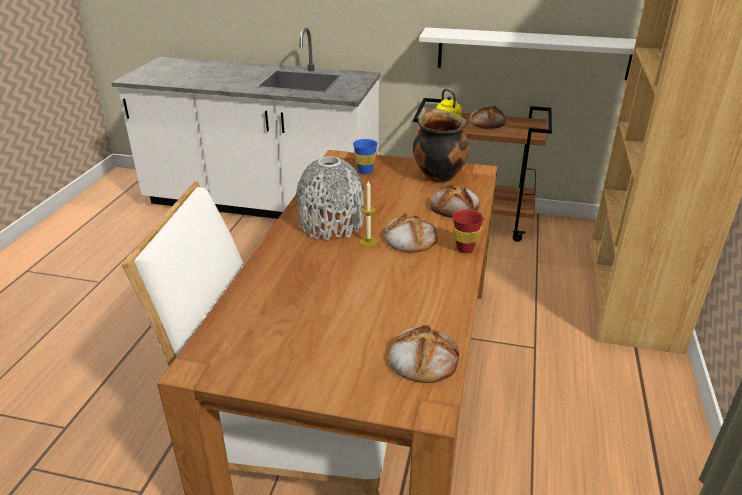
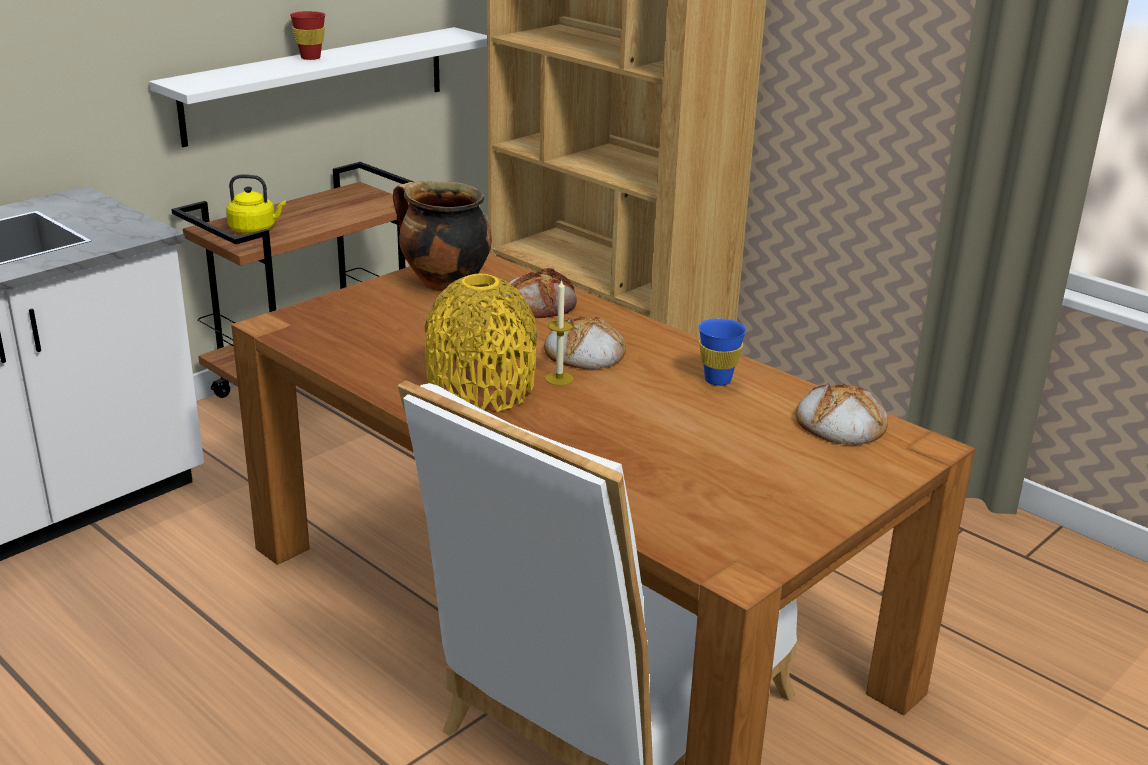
camera: 60 degrees left, 5 degrees down
grey vase [297,156,364,240] -> yellow vase [425,274,537,412]
blue cup [353,139,378,174] -> blue cup moved to [699,318,746,386]
red cup [453,209,484,253] -> red cup moved to [290,11,326,60]
bread [470,106,505,129] -> none

